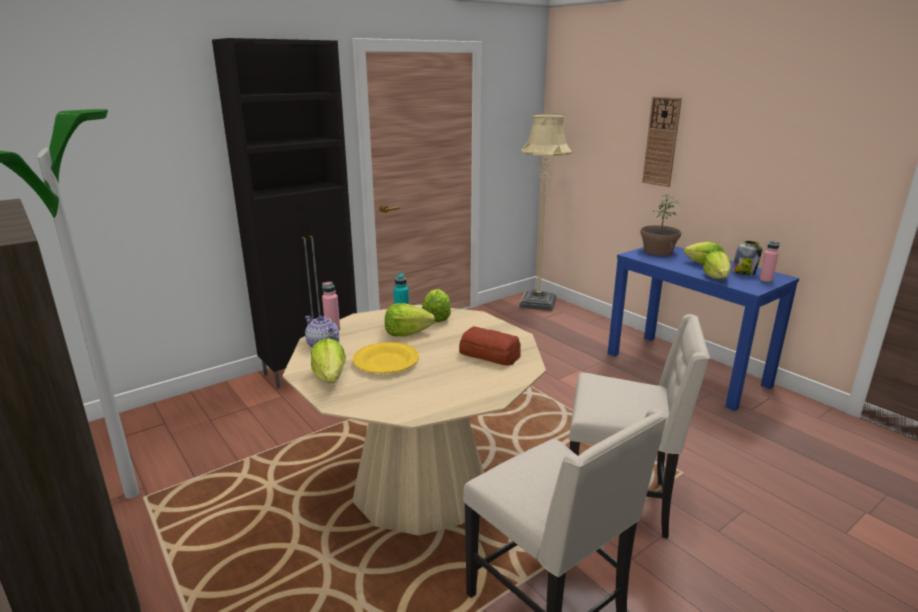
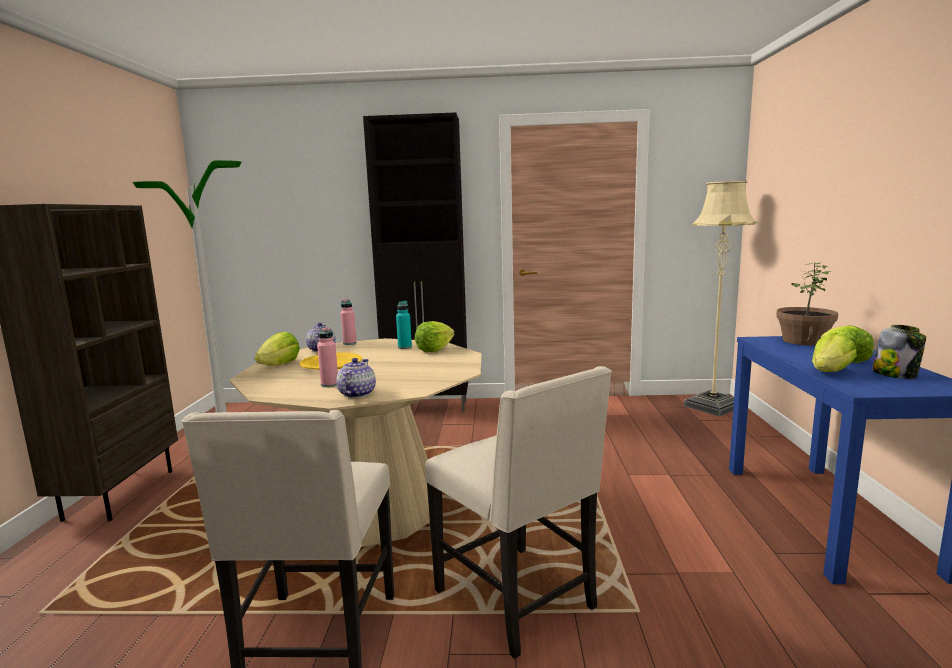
camera: 40 degrees right, 10 degrees down
lettuce [385,303,435,336] -> none
bread [459,326,521,366] -> none
wall clock [642,96,682,187] -> none
pink bottle [759,240,780,283] -> pink bottle moved to [317,327,338,387]
none -> teapot [337,358,376,398]

